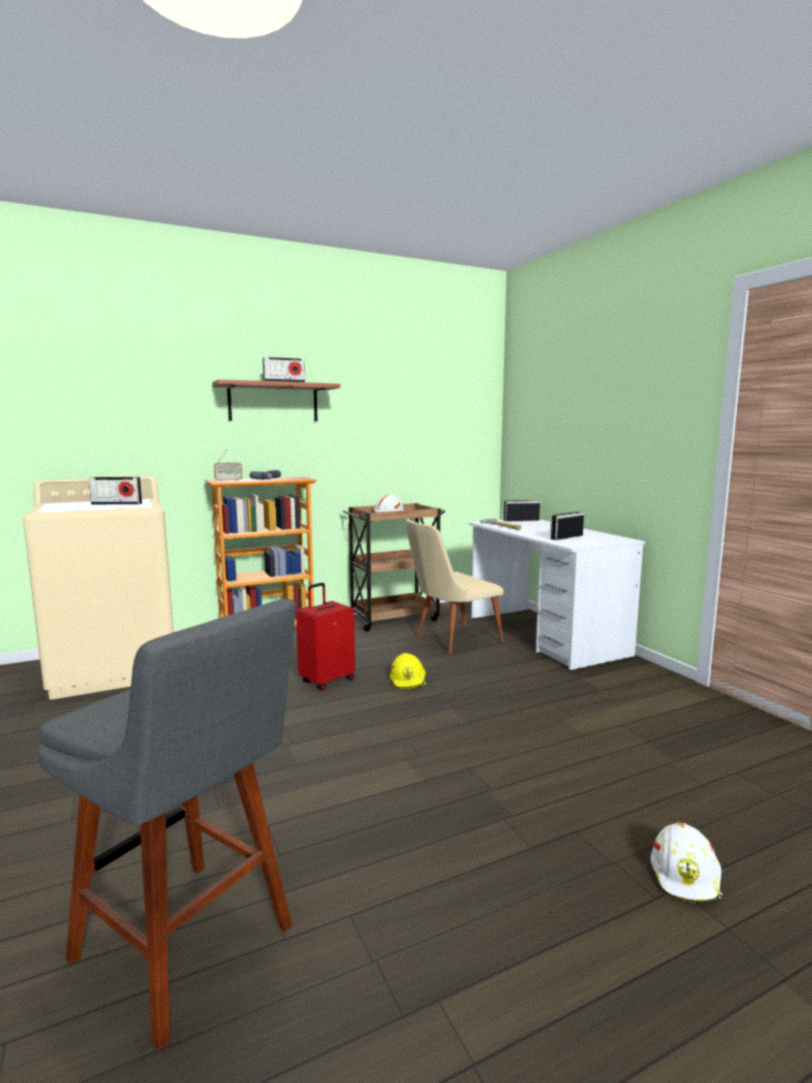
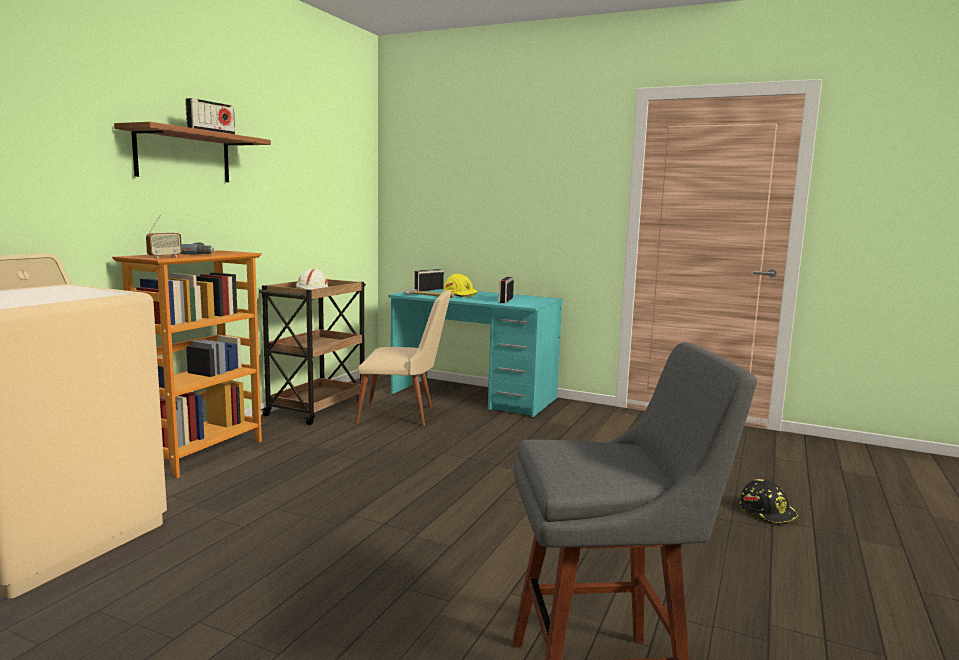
camera: 40 degrees left, 0 degrees up
radio [89,477,142,505] -> none
red suitcase [296,583,355,690] -> none
yellow hard hat [390,653,426,689] -> yellow hard hat moved to [444,274,478,297]
beige chair [405,520,504,654] -> beige chair turned 105 degrees counterclockwise [355,290,451,426]
white desk [469,519,645,671] -> turquoise desk [388,288,563,418]
white hard hat [651,822,723,902] -> black hard hat [740,479,798,525]

